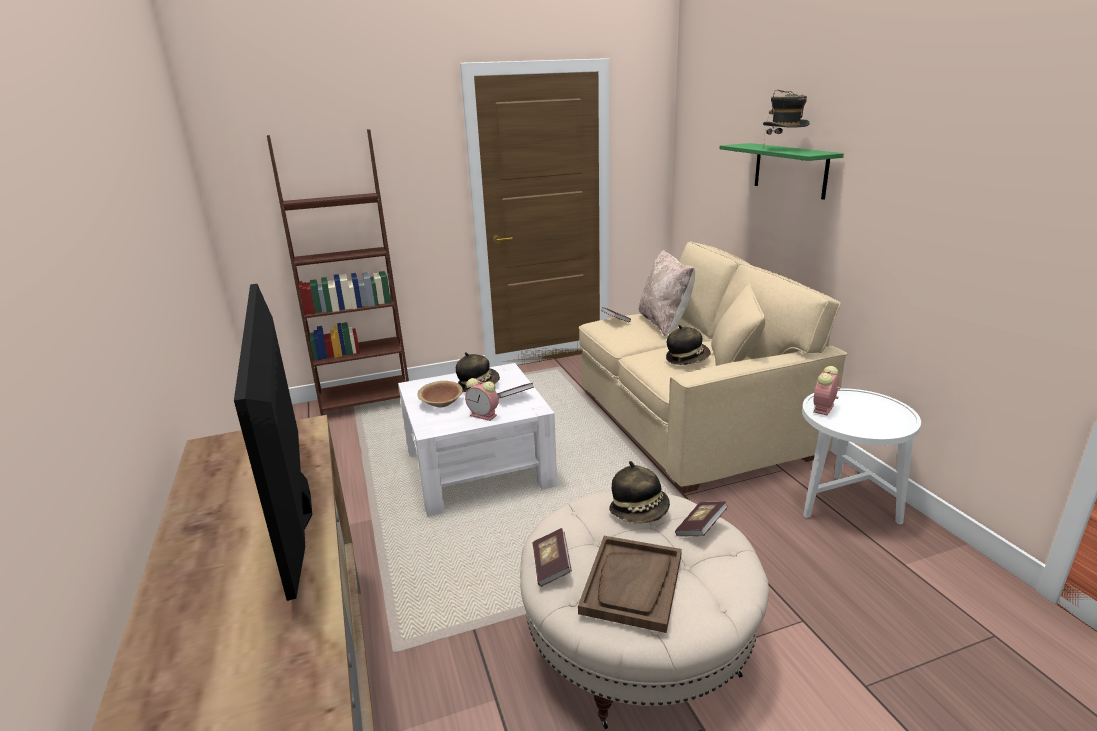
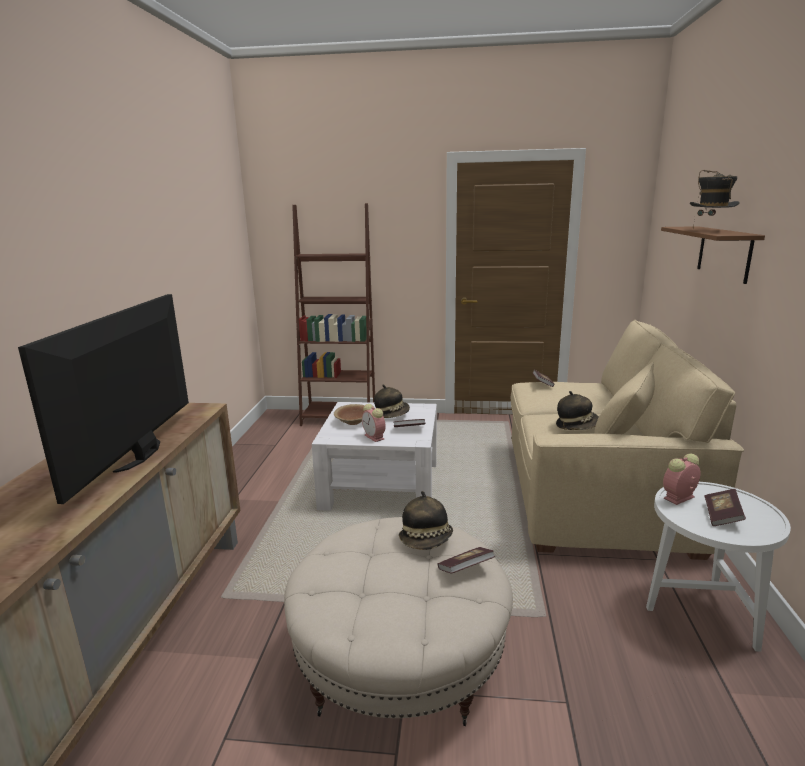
camera: 25 degrees right, 5 degrees down
book [532,528,572,587] -> book moved to [704,489,746,526]
brown tray [578,536,682,633] -> none
beige pillow [639,250,695,336] -> none
green shelf [719,143,844,200] -> brown shelf [661,226,765,284]

